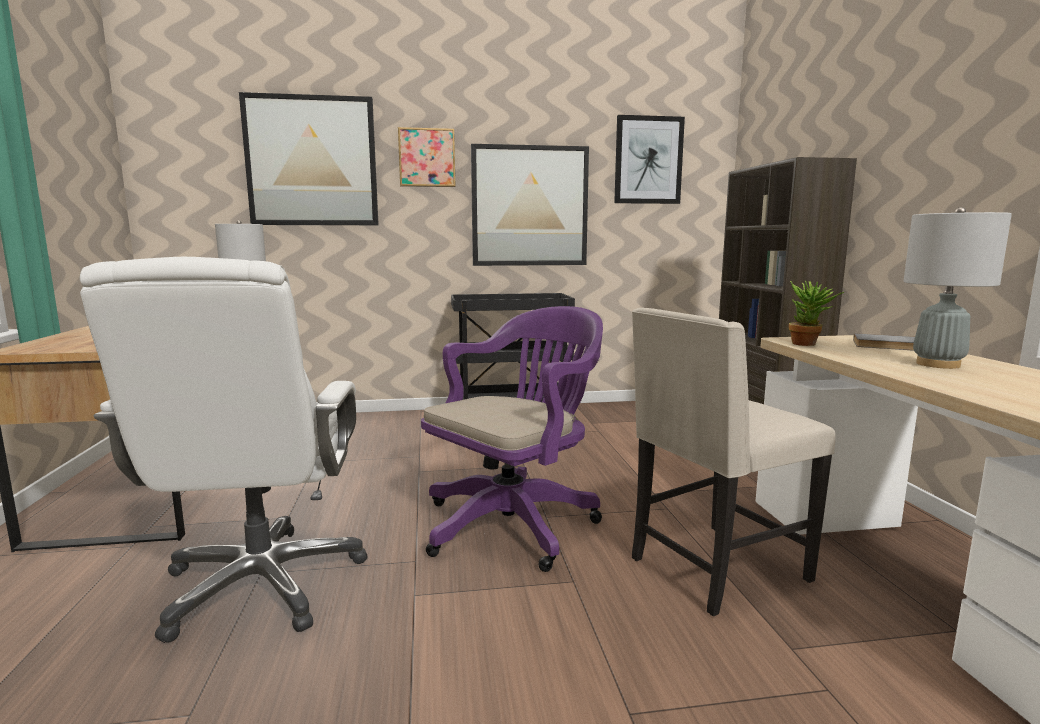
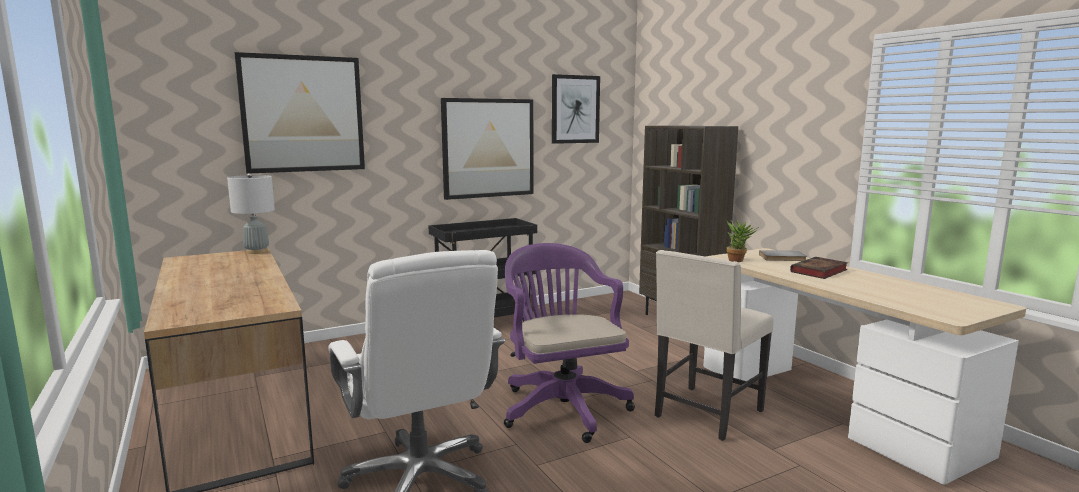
camera: 20 degrees left, 0 degrees up
picture [398,127,456,187] -> none
purple office chair [421,306,603,572] -> purple office chair turned 45 degrees counterclockwise [504,243,635,443]
grey table lamp [903,207,1012,369] -> book [790,257,848,279]

